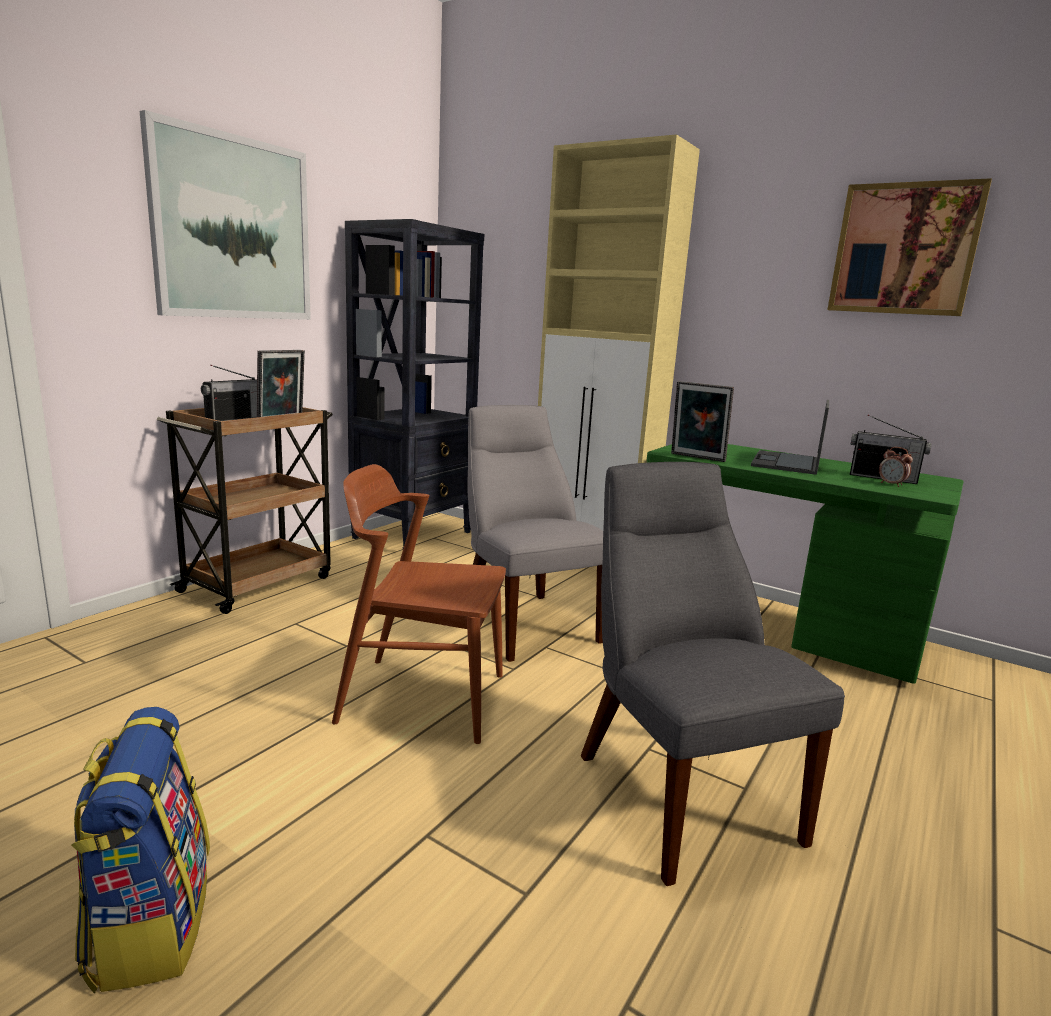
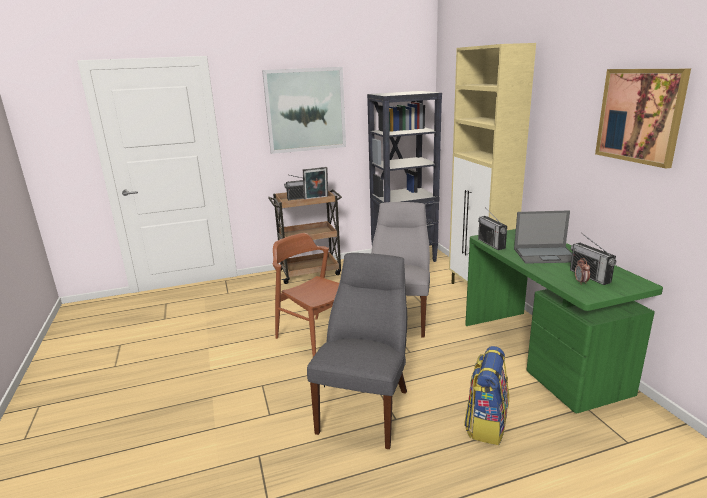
camera: 40 degrees right, 5 degrees up
backpack [71,707,210,993] -> backpack moved to [464,346,509,445]
picture frame [671,381,734,462] -> radio [478,207,507,250]
laptop [751,400,829,475] -> laptop turned 150 degrees counterclockwise [514,210,572,264]

